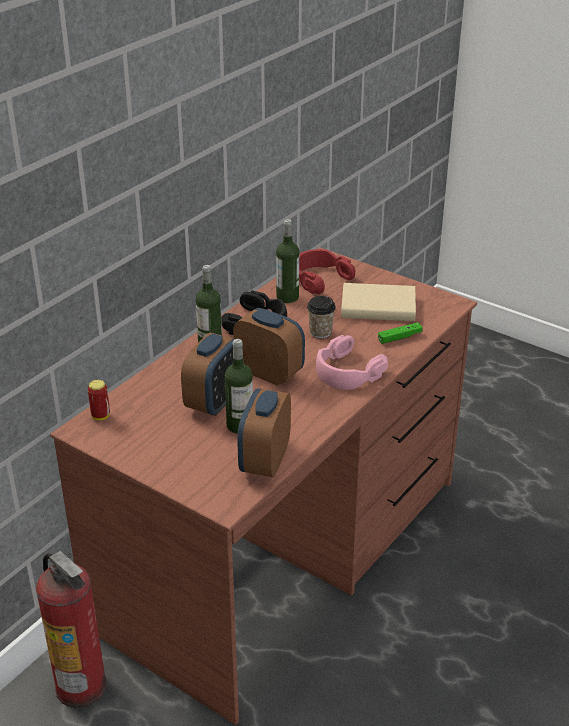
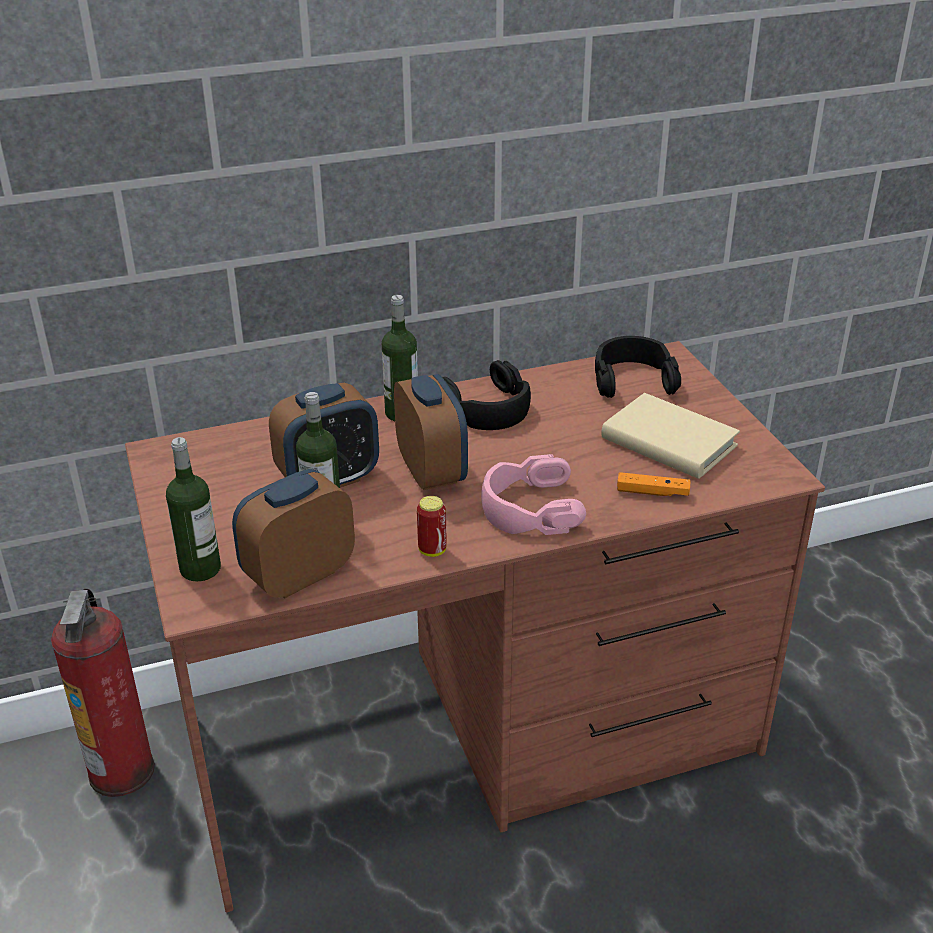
camera: 35 degrees right, 0 degrees up
can [88,380,110,420] -> can moved to [417,496,446,557]
bottle [276,219,299,303] -> bottle moved to [166,437,221,582]
red headphones [299,249,355,294] -> black headphones [595,336,681,398]
cup [307,296,336,338] -> none
green game controller [378,322,423,344] -> orange game controller [617,472,691,496]

